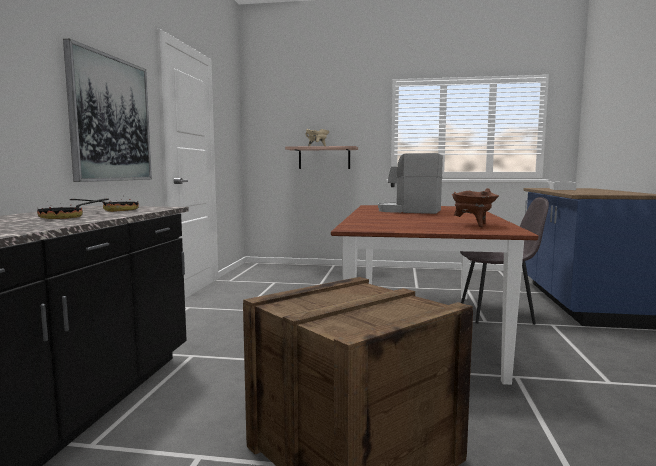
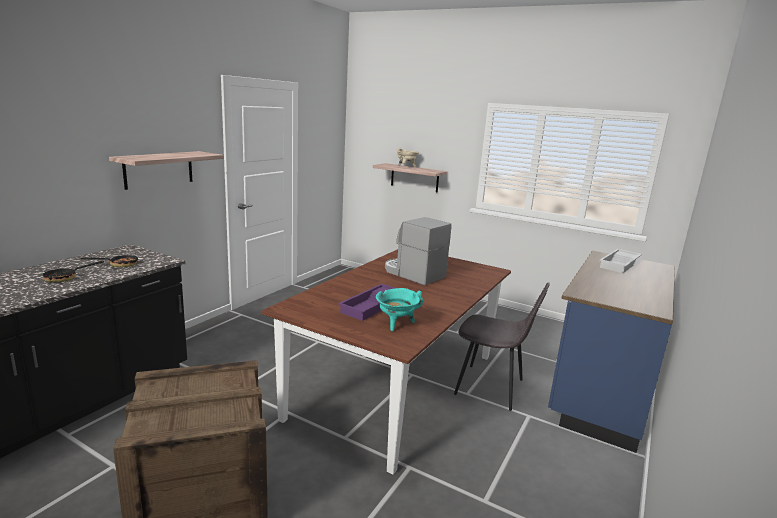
camera: 20 degrees right, 10 degrees up
picture [63,39,152,182] -> shelf [109,151,224,190]
brown cooking pot [452,188,499,227] -> turquoise cooking pot [376,288,423,331]
none -> purple tray [338,284,395,321]

